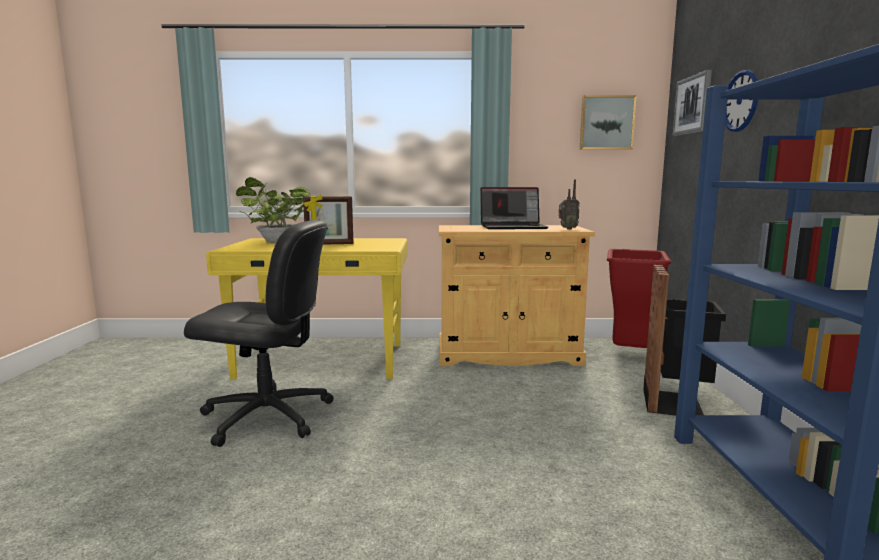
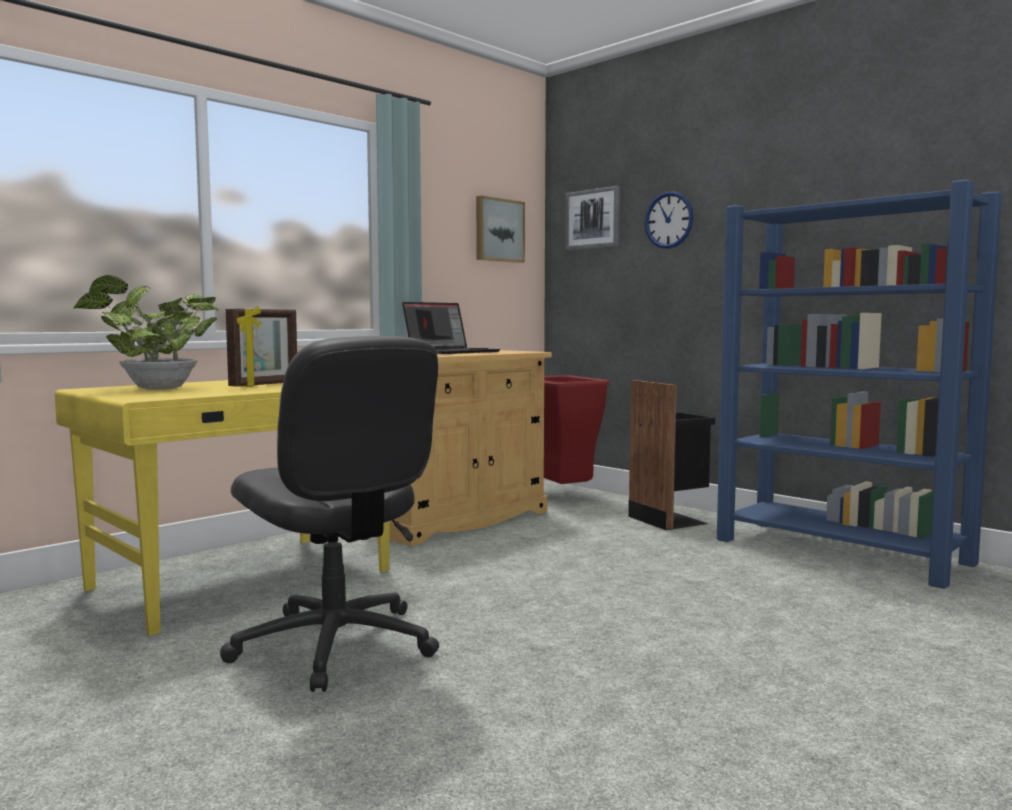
camera: 45 degrees left, 5 degrees down
black office chair [184,220,334,447] -> black office chair turned 90 degrees clockwise [220,336,439,692]
radio [559,180,580,230] -> none

